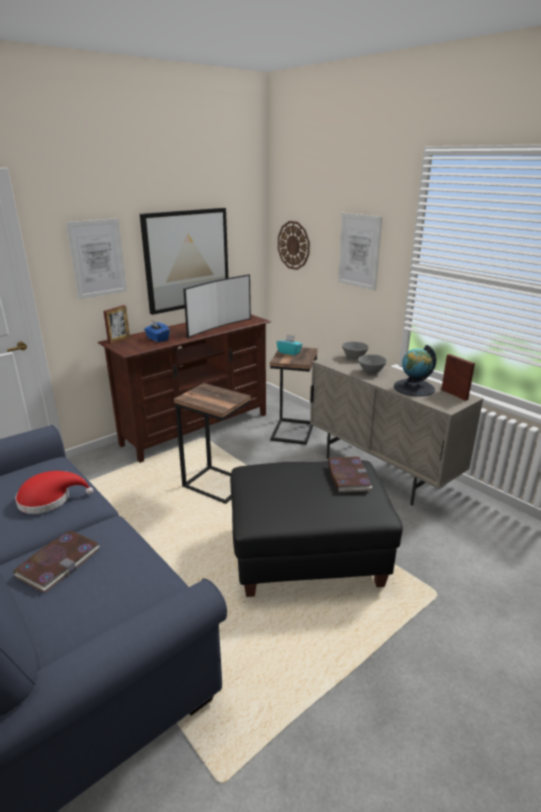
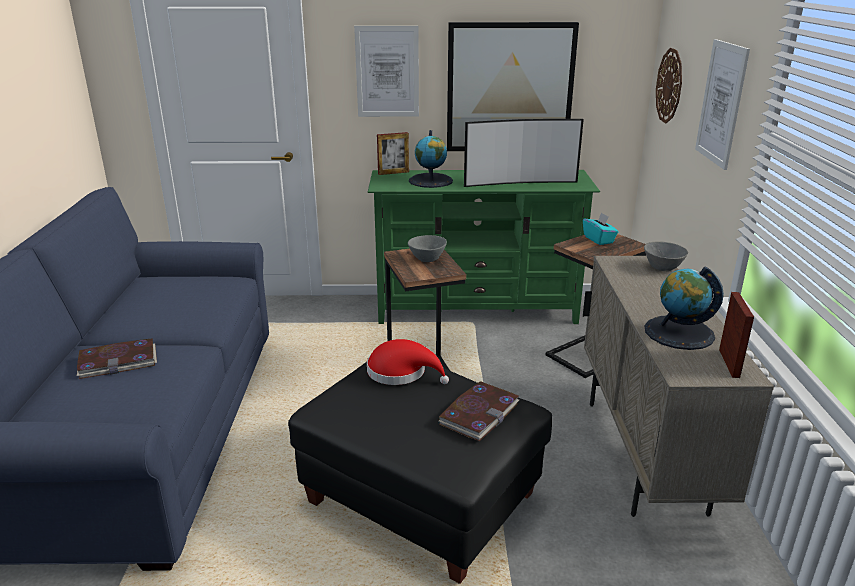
camera: 40 degrees right, 0 degrees up
red hat [15,471,93,514] -> red hat moved to [367,339,449,385]
brown tv stand [98,314,271,463] -> green tv stand [368,170,600,324]
blue tissue box [144,320,170,342] -> globe [409,130,453,188]
grey bowl [358,354,387,374] -> grey bowl moved to [408,235,447,262]

